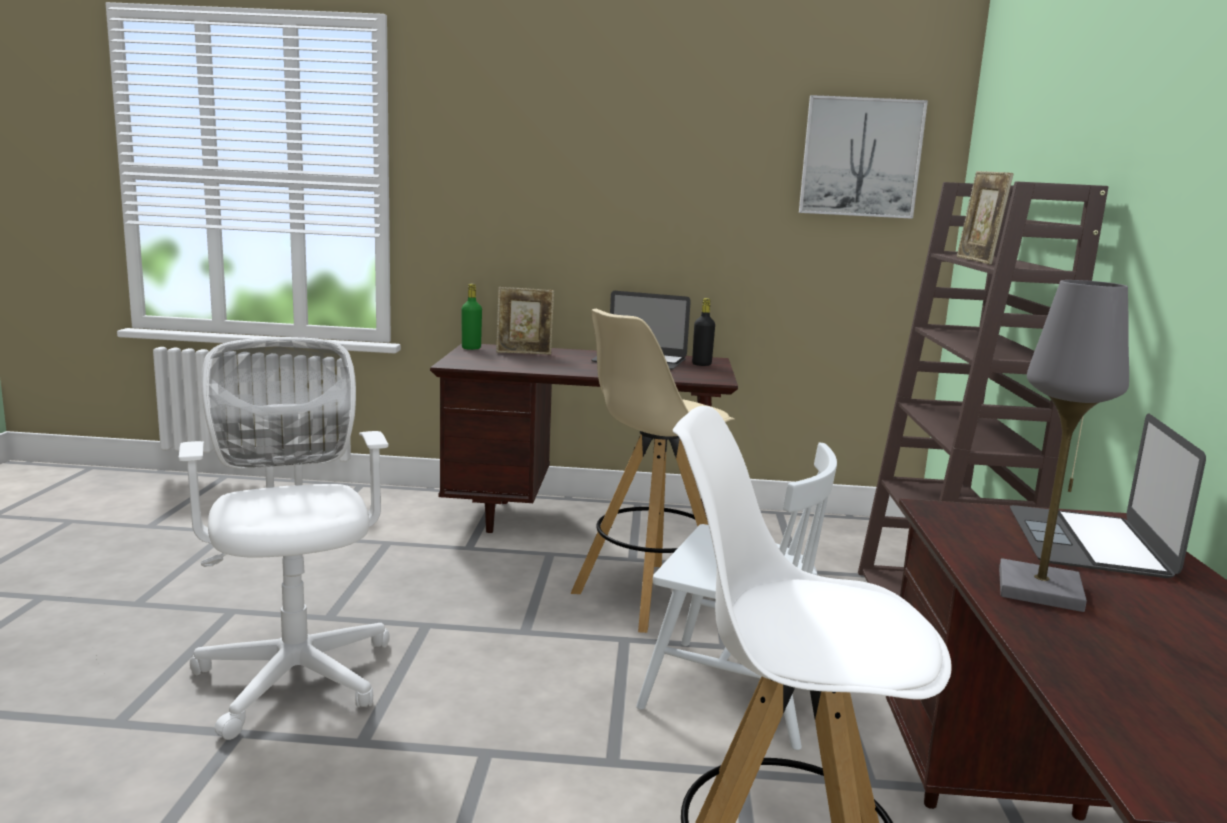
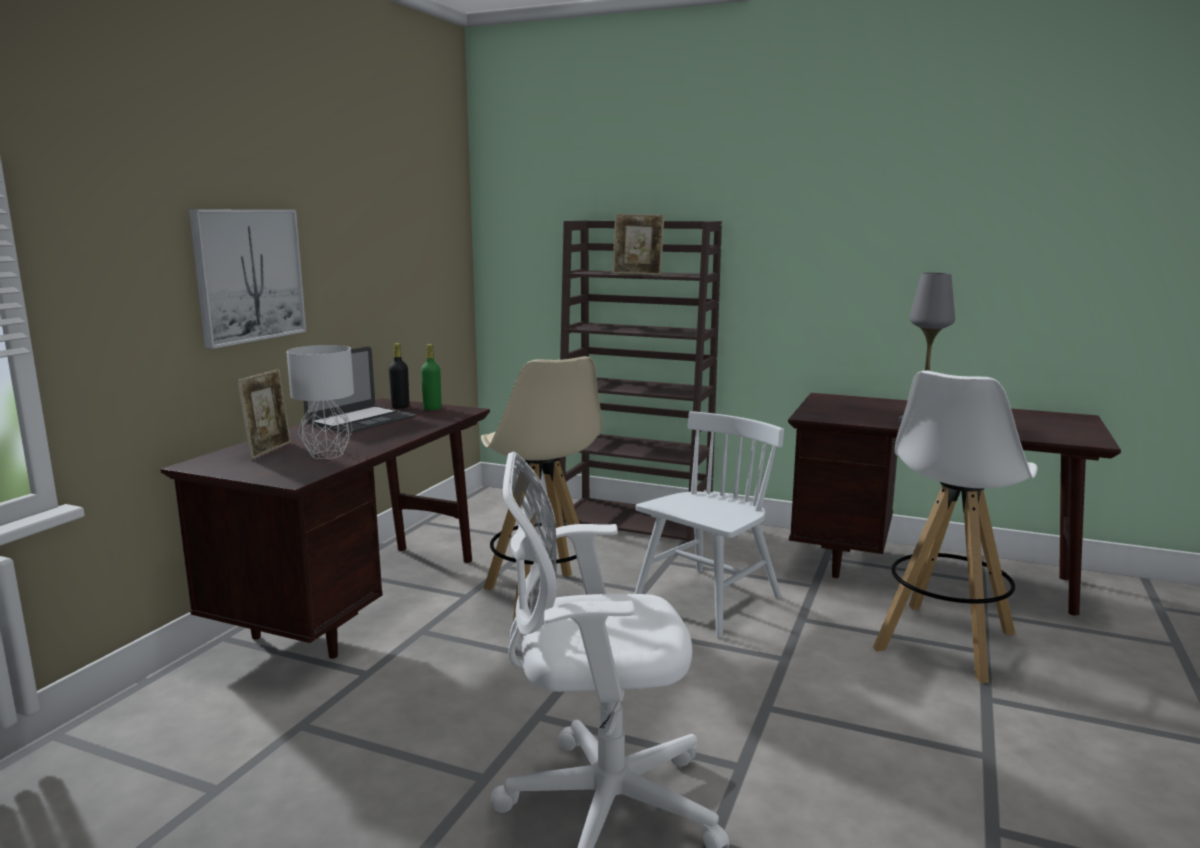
camera: 70 degrees left, 0 degrees up
green bottle [461,284,482,350] -> green bottle moved to [421,344,442,410]
picture [799,95,928,219] -> picture moved to [189,209,306,349]
laptop [1010,413,1206,578] -> none
none -> grey table lamp [286,345,354,459]

